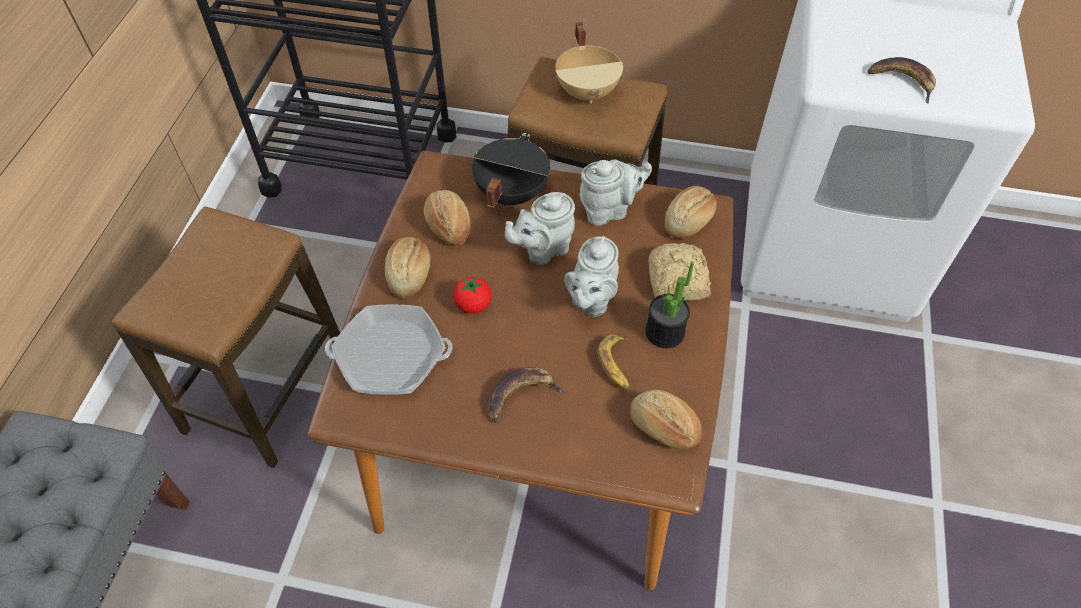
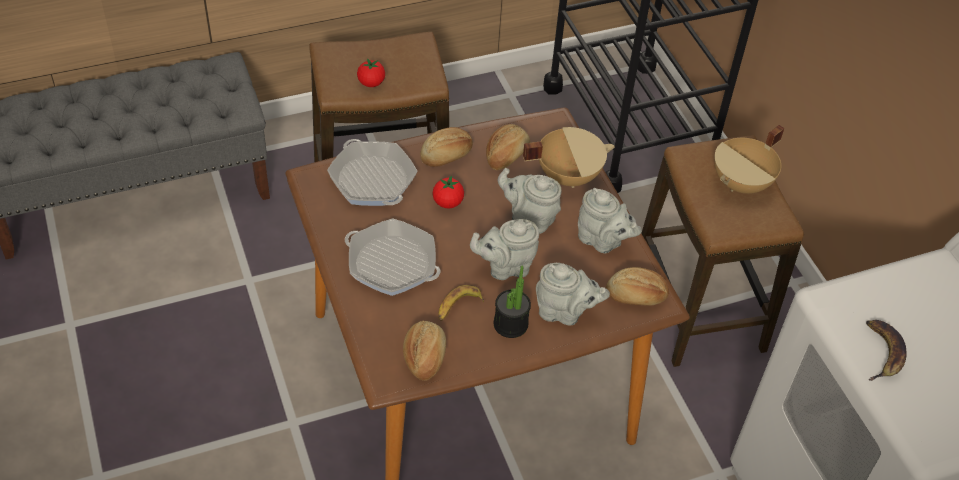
camera: 55 degrees right, 5 degrees down
black cooking pot [472,133,550,208] -> beige cooking pot [523,127,615,188]
banana [488,367,565,423] -> frying pan [345,218,440,296]
bread [649,243,711,301] -> grey teapot [536,263,610,326]
none -> tomato [357,58,385,87]

